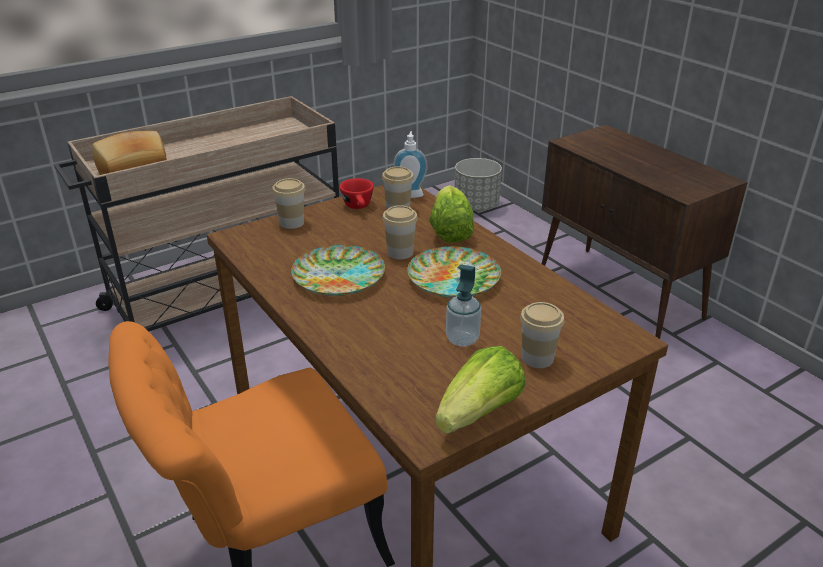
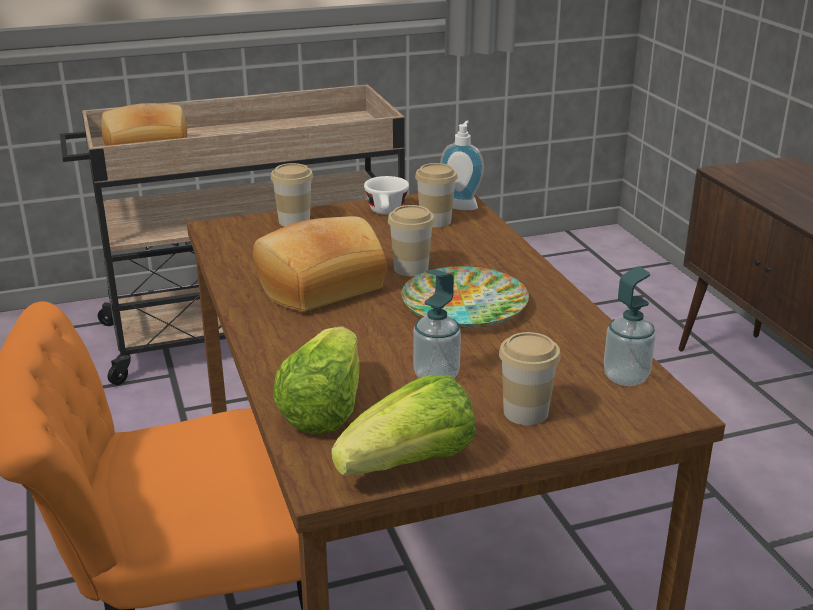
camera: 15 degrees right, 5 degrees down
plate [291,245,385,296] -> bread [253,216,387,312]
red cup [340,178,374,209] -> white cup [364,176,409,215]
lettuce [429,185,474,243] -> lettuce moved to [273,326,359,434]
grey planter [454,158,502,211] -> none
none -> soap dispenser [604,267,656,386]

